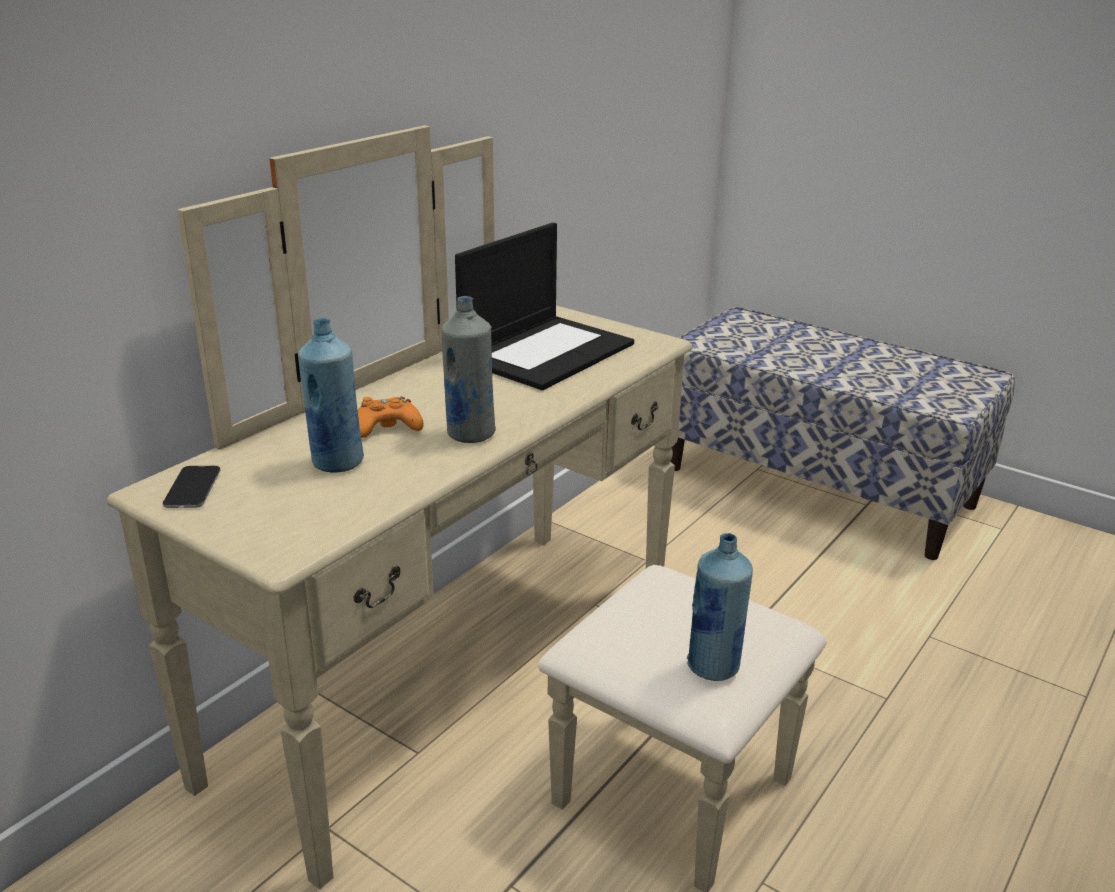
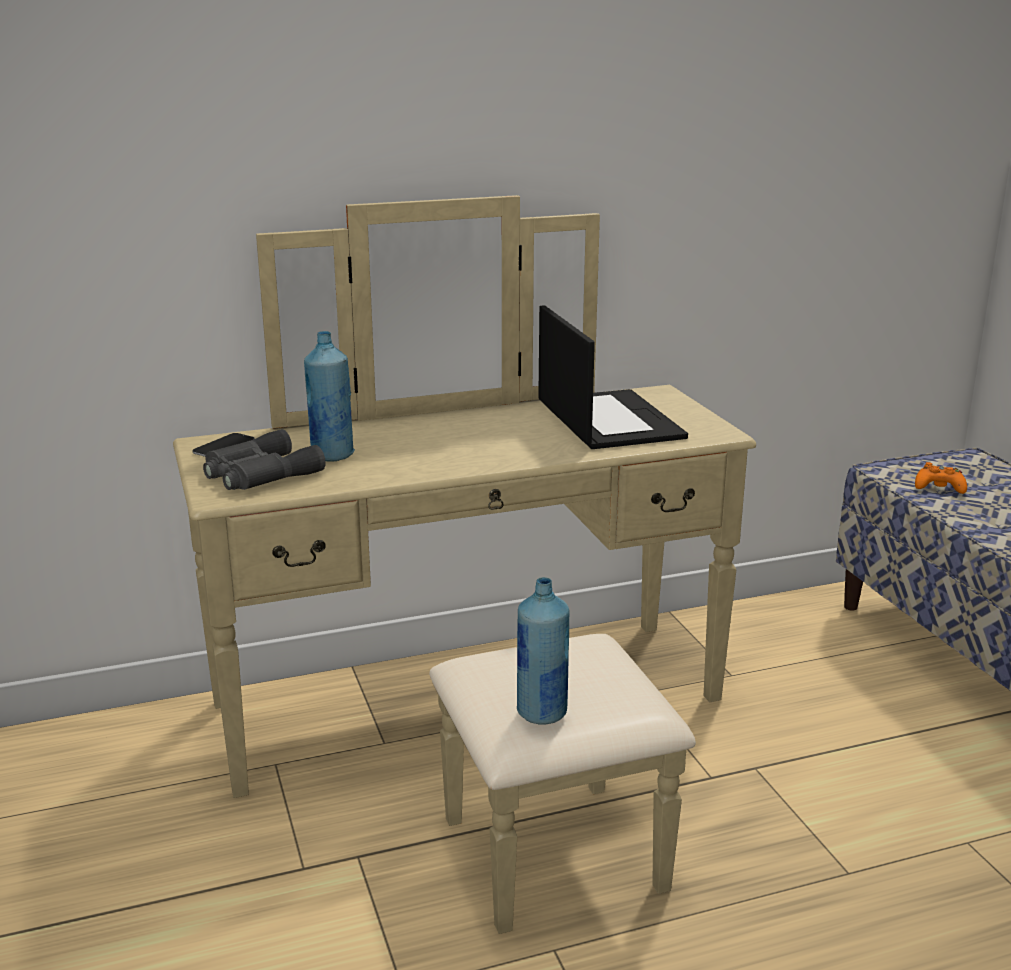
camera: 35 degrees right, 5 degrees down
orange game controller [358,396,423,438] -> orange game controller moved to [915,462,967,494]
grey bottle [441,296,496,443] -> none
laptop [455,223,634,390] -> laptop turned 90 degrees counterclockwise [538,305,688,449]
none -> grey binoculars [203,429,326,490]

